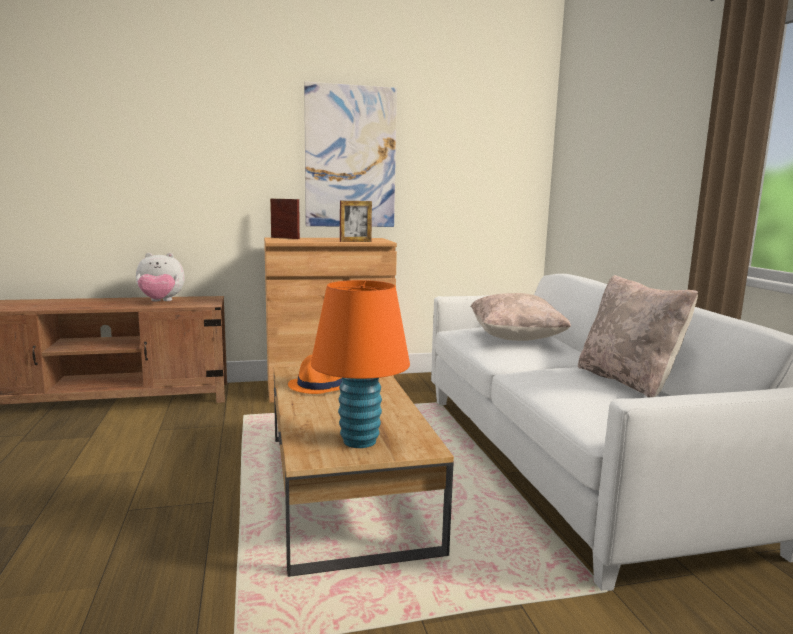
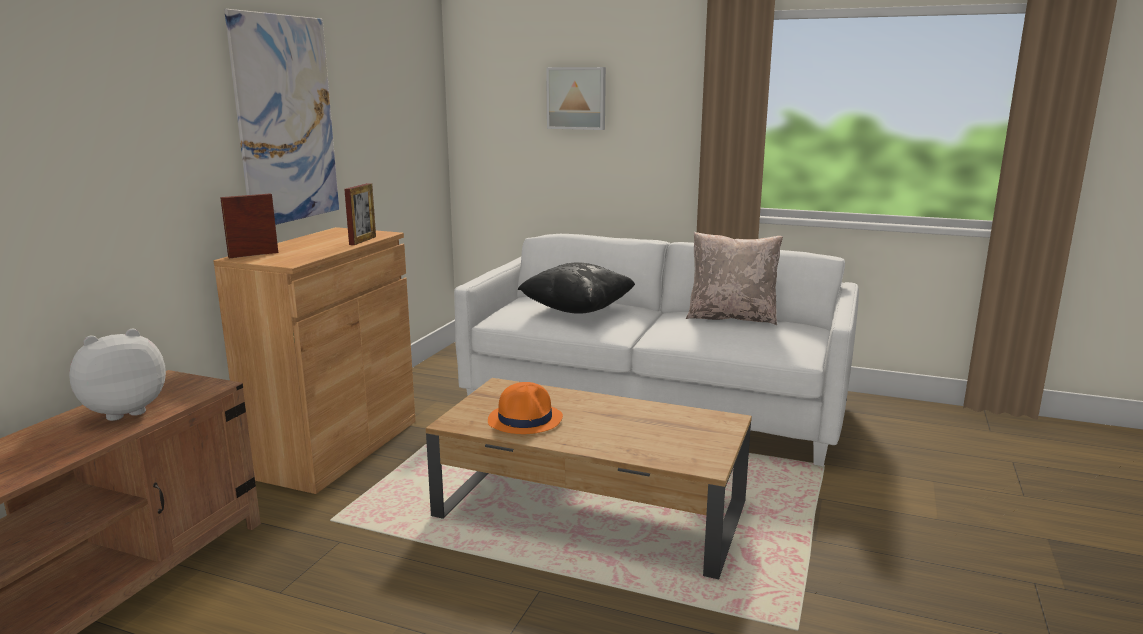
camera: 55 degrees left, 5 degrees up
plush toy [136,253,185,302] -> plush toy turned 150 degrees counterclockwise [69,329,166,421]
orange table lamp [311,280,410,448] -> none
beige pillow [471,293,571,341] -> black pillow [517,262,635,314]
none -> picture [546,67,606,130]

